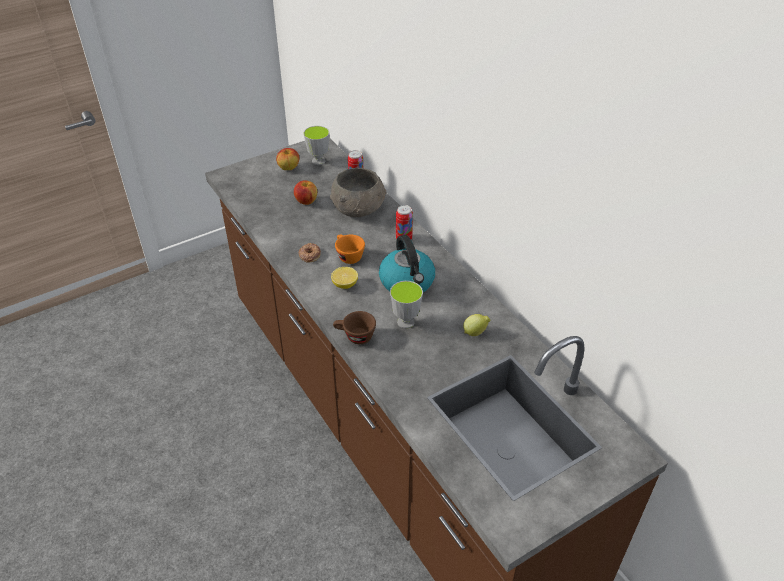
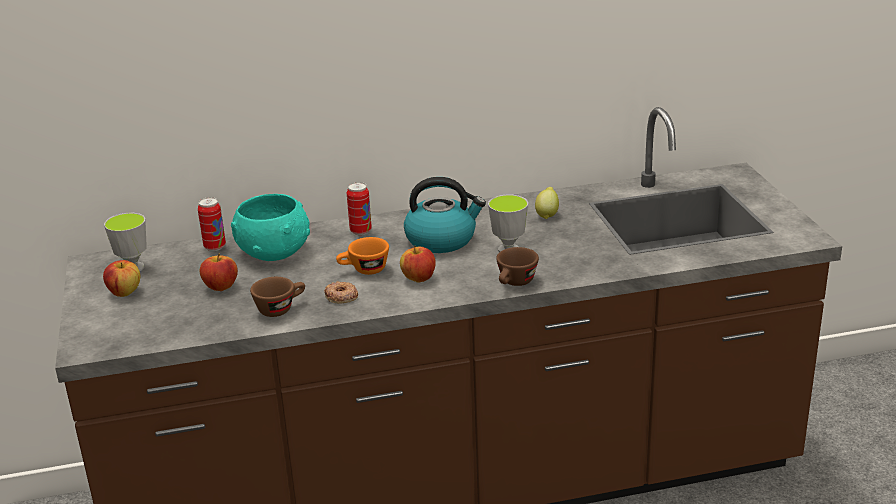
camera: 70 degrees left, 15 degrees down
grey bowl [330,168,386,217] -> turquoise bowl [231,194,310,261]
lemon [331,267,358,289] -> apple [400,245,436,283]
none -> brown cup [250,277,305,317]

